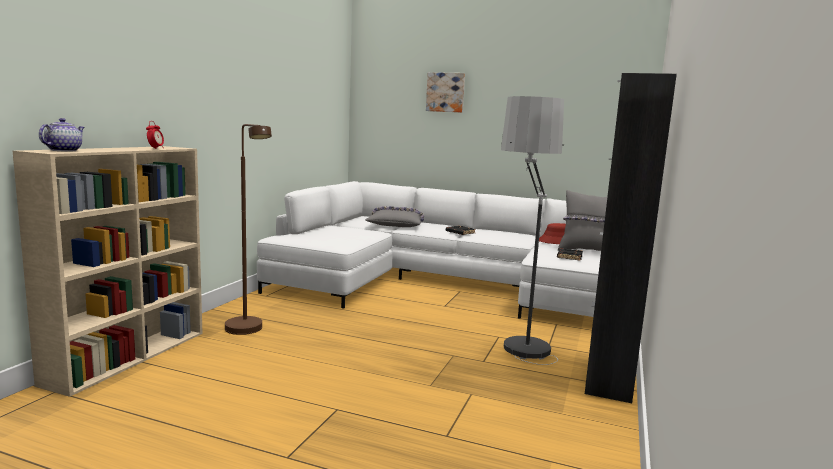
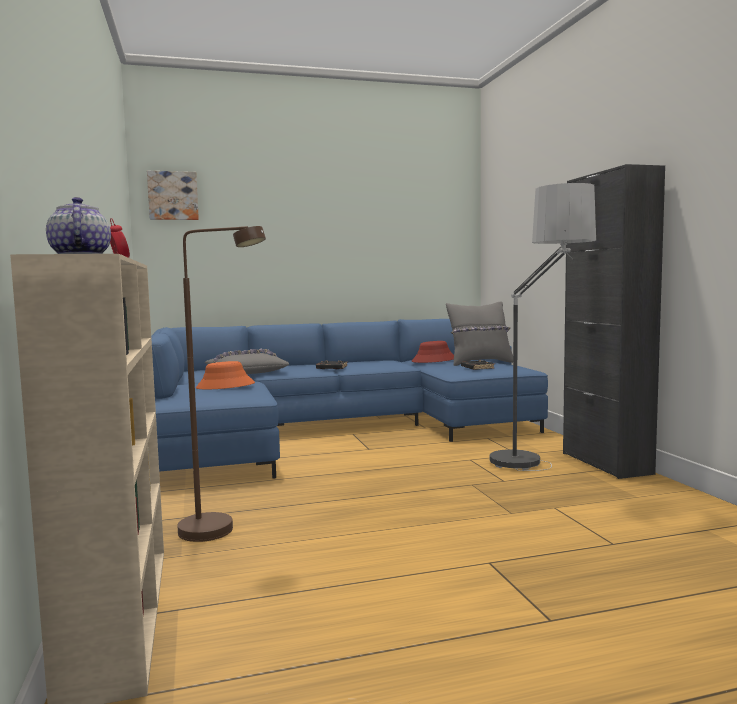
camera: 35 degrees left, 5 degrees down
white sofa [257,181,601,319] -> blue sofa [151,319,548,479]
picture [426,72,465,113] -> picture moved to [147,171,199,220]
none -> orange hat [196,361,255,389]

